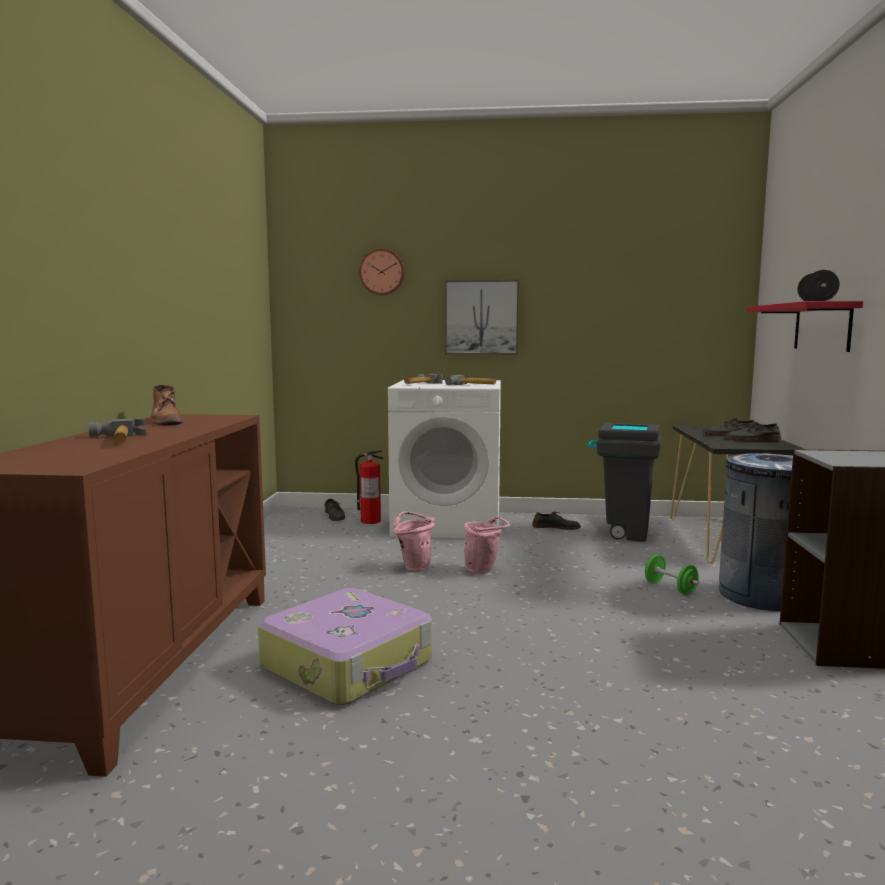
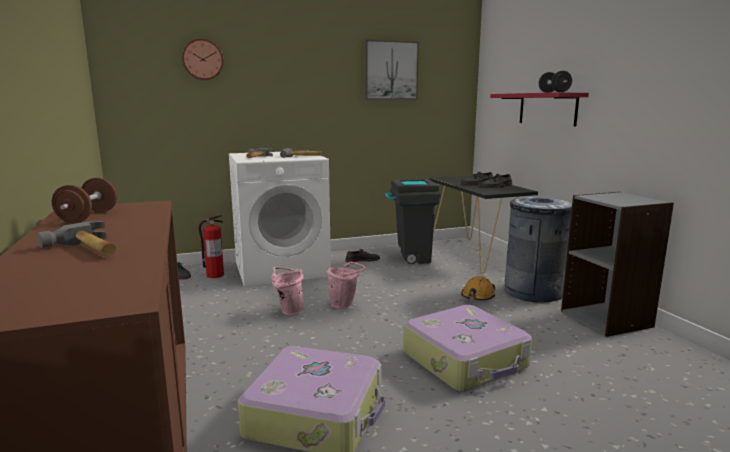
camera: 25 degrees left, 5 degrees up
brown boot [151,385,183,425] -> brown dumbbell [52,177,117,223]
picture [445,280,519,355] -> picture moved to [365,39,419,100]
green dumbbell [645,555,699,595] -> orange hard hat [461,276,496,300]
none -> suitcase [403,305,532,392]

